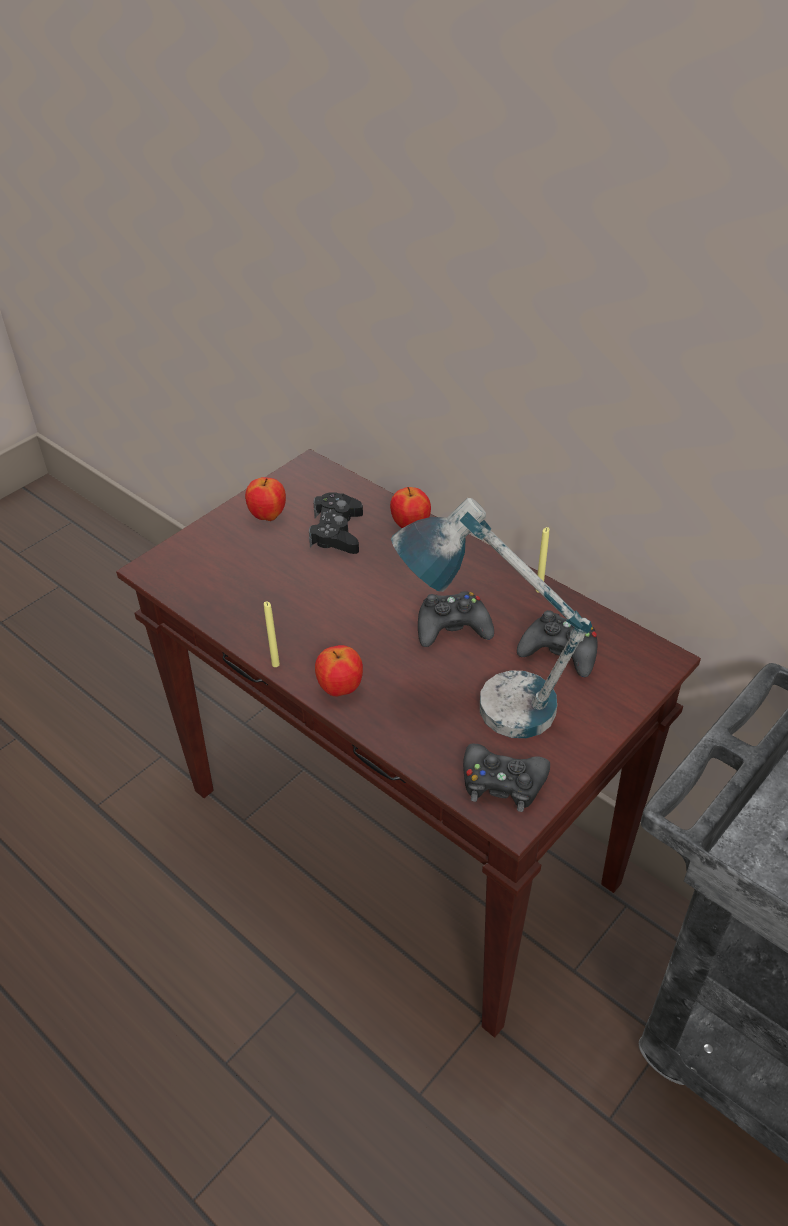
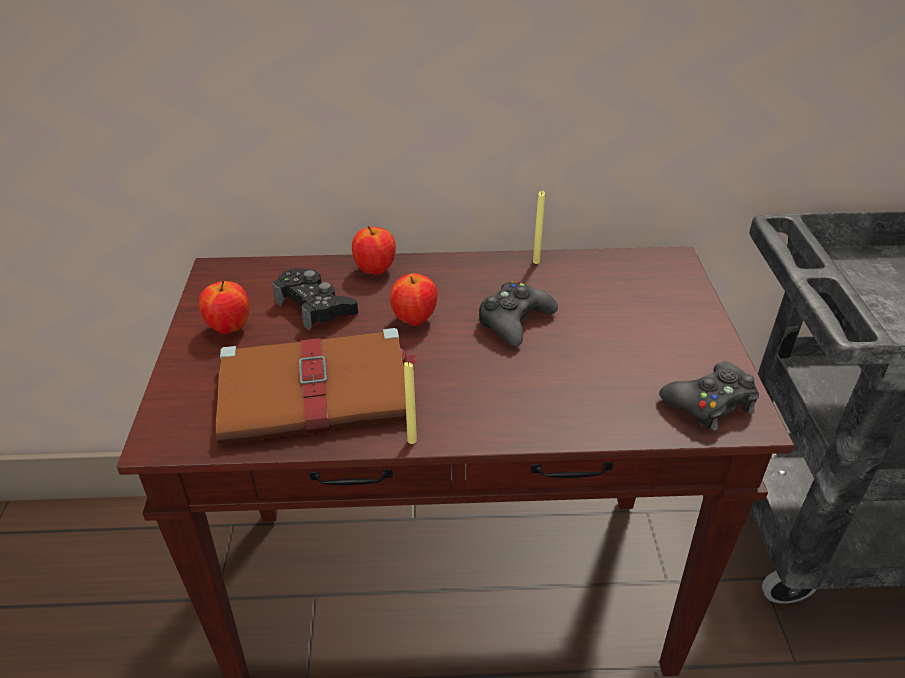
camera: 45 degrees left, 5 degrees down
apple [315,645,363,696] -> apple moved to [390,273,437,326]
table lamp [391,498,592,738] -> none
black game controller [517,610,598,677] -> none
none -> brown book [216,328,419,444]

